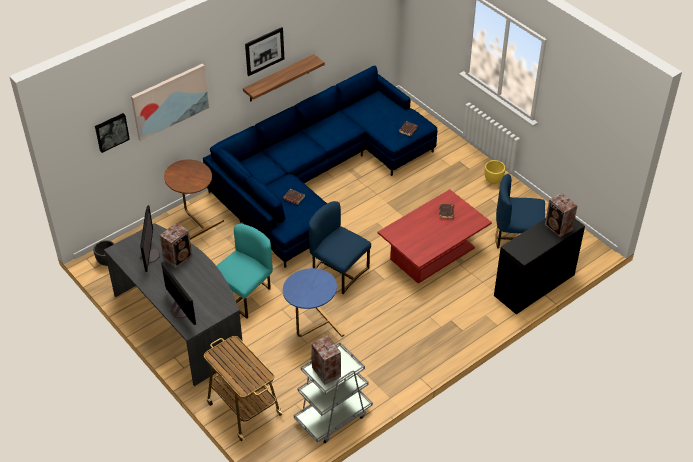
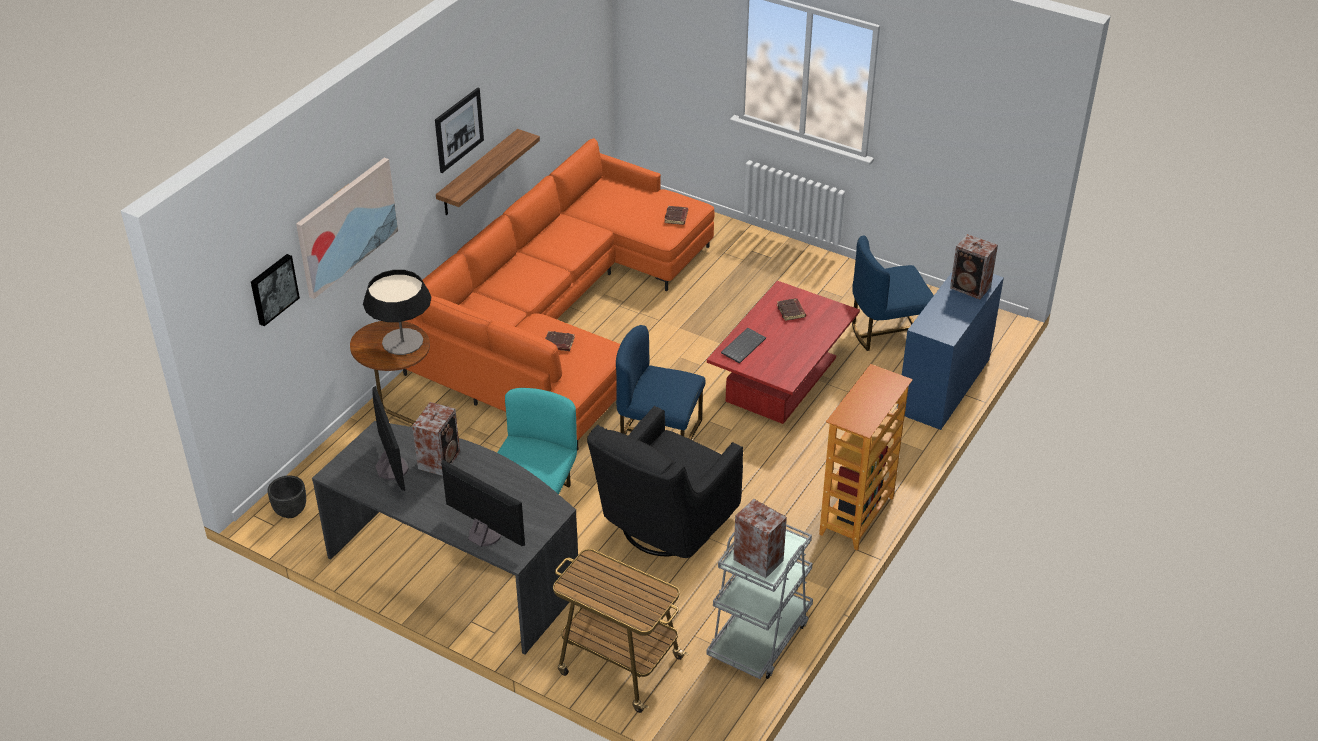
camera: 20 degrees left, 5 degrees down
blue sofa [203,66,438,268] -> orange sofa [403,138,715,451]
blue side table [283,268,344,337] -> black armchair [587,406,743,559]
yellow planter [485,160,506,184] -> none
black desk [494,218,585,314] -> blue desk [897,273,1004,430]
none -> table lamp [363,270,431,355]
none -> keyboard [721,328,766,364]
none -> bookcase [819,364,913,551]

